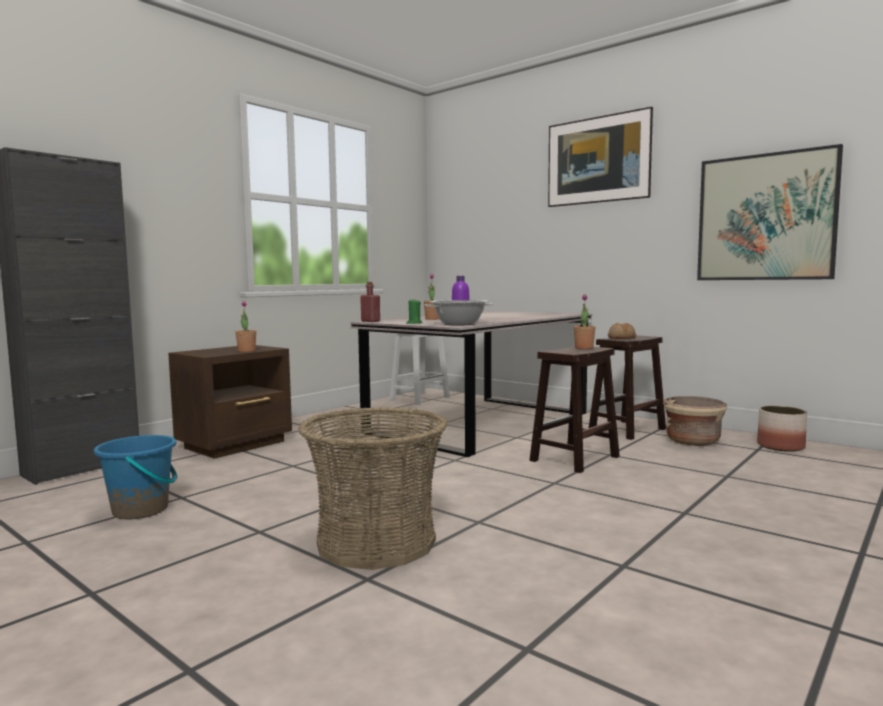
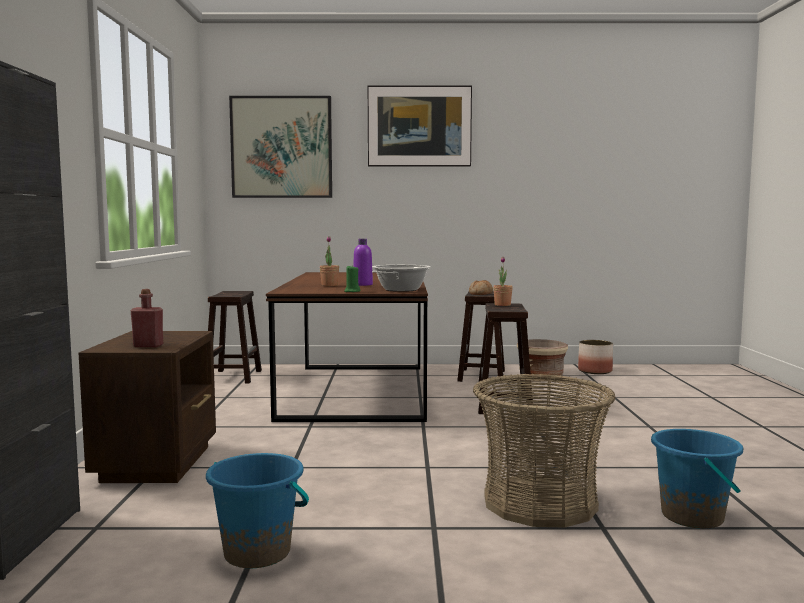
camera: 40 degrees left, 0 degrees up
potted plant [236,301,256,352] -> none
grey dining table [350,311,592,457] -> brown dining table [266,272,428,422]
red bottle [360,282,380,322] -> red bottle moved to [131,289,163,347]
white stool [390,333,450,405] -> brown stool [208,291,262,384]
picture [697,144,843,280] -> picture moved to [229,96,332,198]
none -> blue bucket [651,429,743,529]

